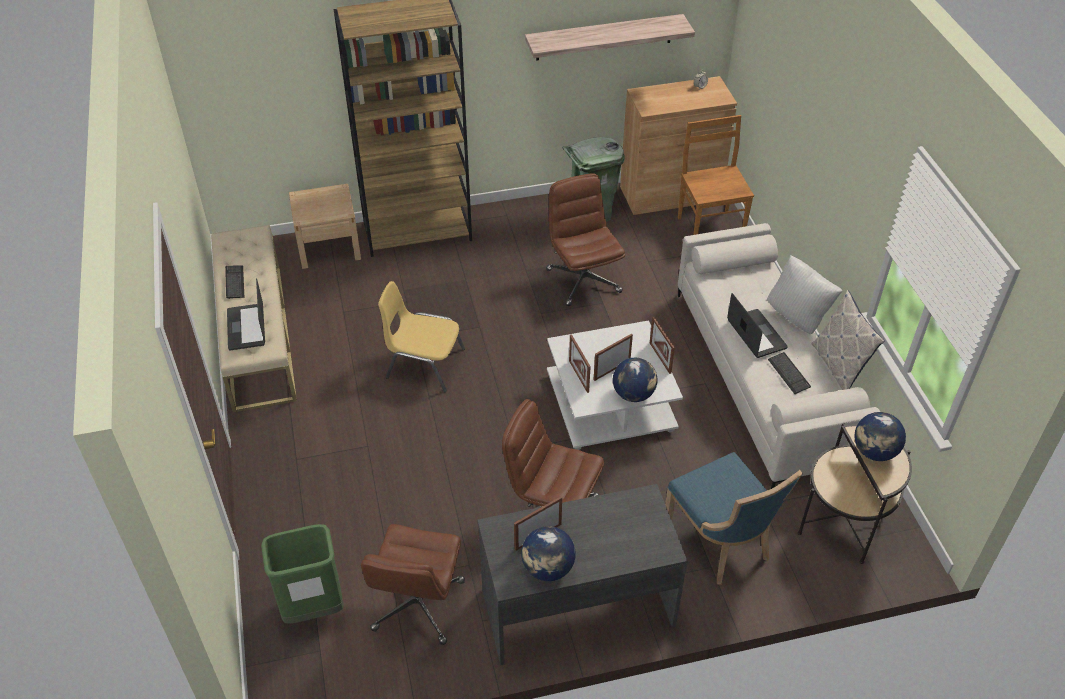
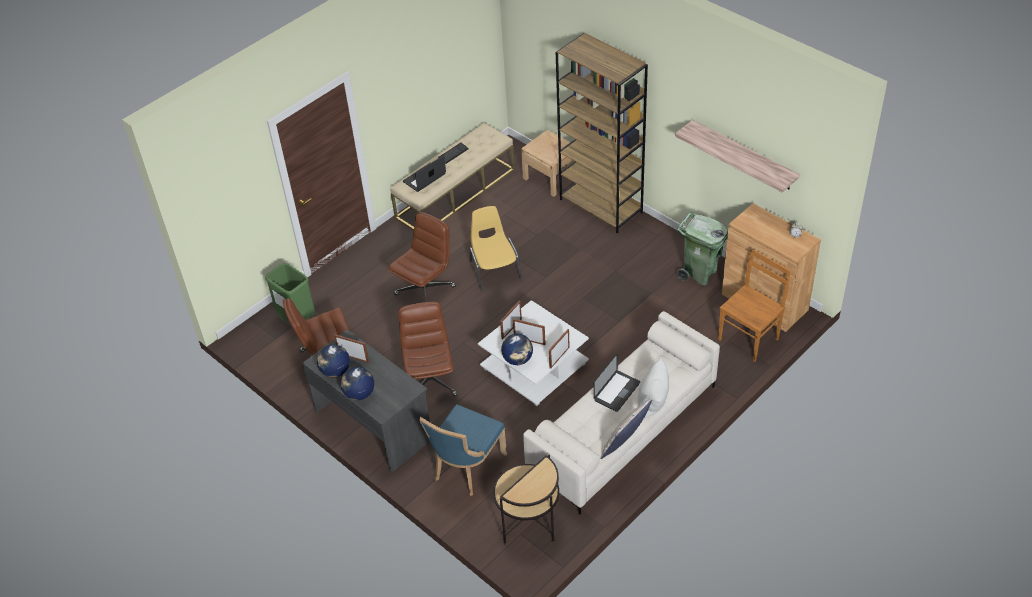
camera: 60 degrees right, 0 degrees up
brown office chair [546,173,625,306] -> brown office chair moved to [389,212,456,302]
keyboard [768,352,811,394] -> none
globe [854,412,906,461] -> globe moved to [341,367,374,401]

